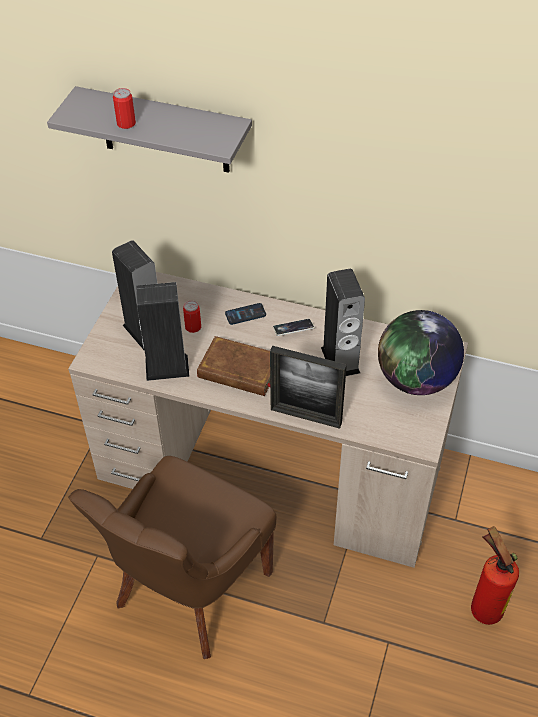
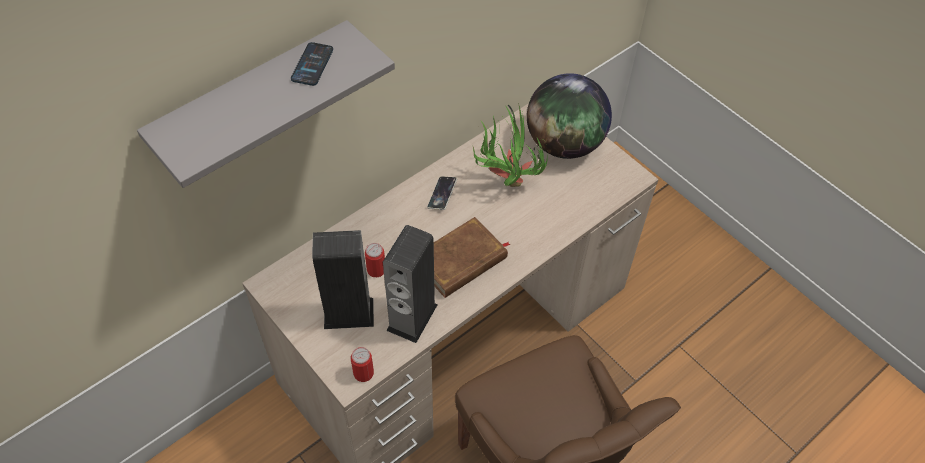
camera: 60 degrees left, 5 degrees up
can [113,88,136,129] -> can moved to [351,347,374,382]
phone [225,303,266,325] -> phone moved to [291,42,333,86]
picture frame [270,346,347,429] -> none
speaker [321,269,365,376] -> potted plant [472,103,548,187]
fire extinguisher [471,526,519,625] -> none

